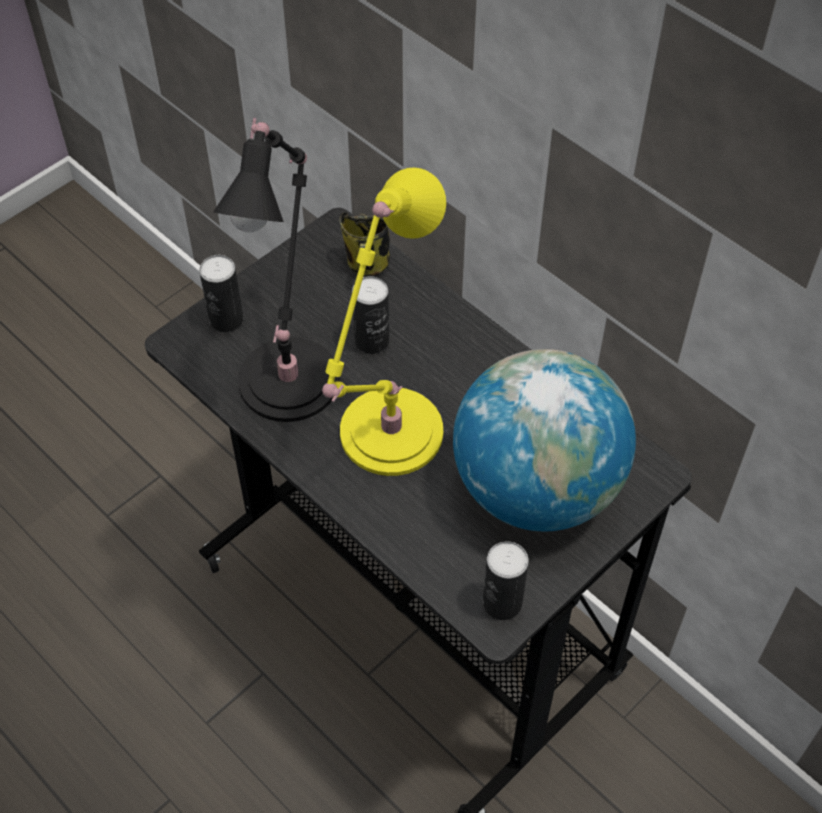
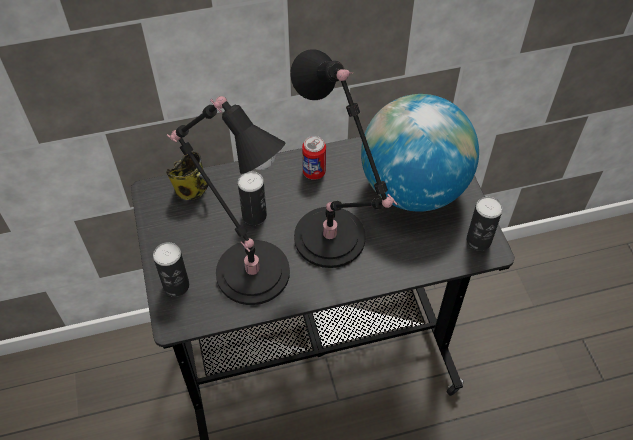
camera: 60 degrees left, 0 degrees up
yellow table lamp [322,168,446,476] -> black table lamp [290,49,398,268]
none -> can [302,136,326,180]

